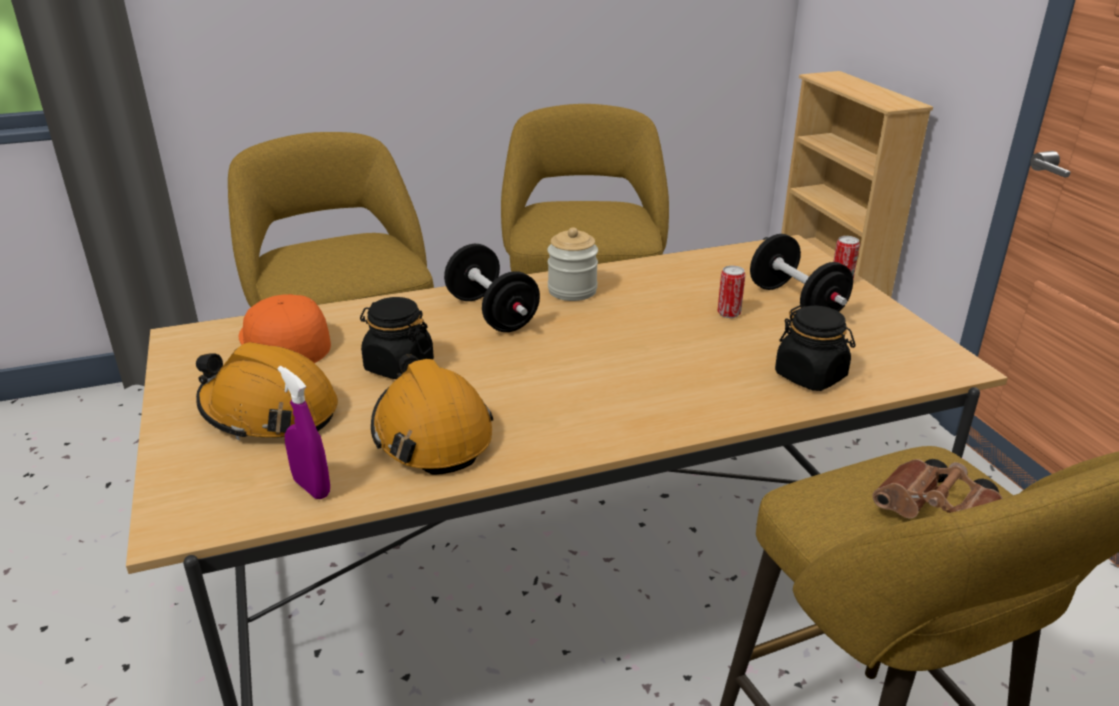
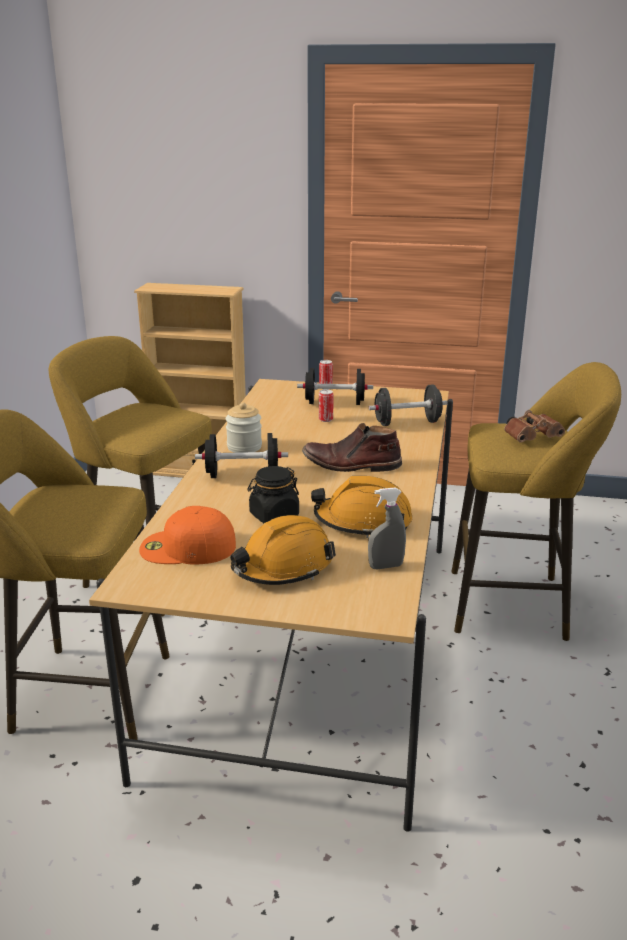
camera: 60 degrees left, 5 degrees down
purple spray bottle [278,366,330,499] -> grey spray bottle [368,487,406,569]
black jar [775,305,856,391] -> black dumbbell [369,384,448,426]
none -> brown boot [302,423,402,472]

